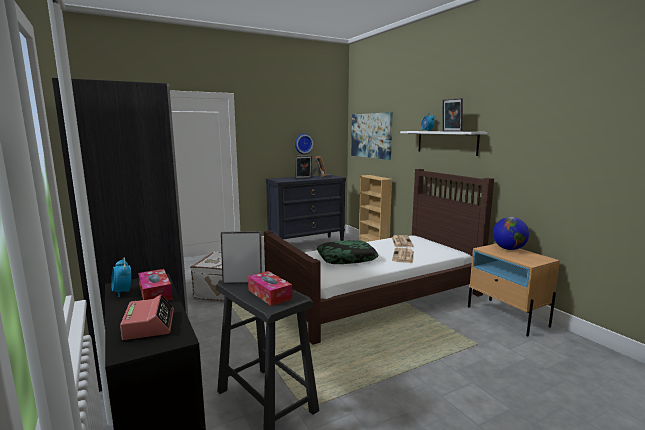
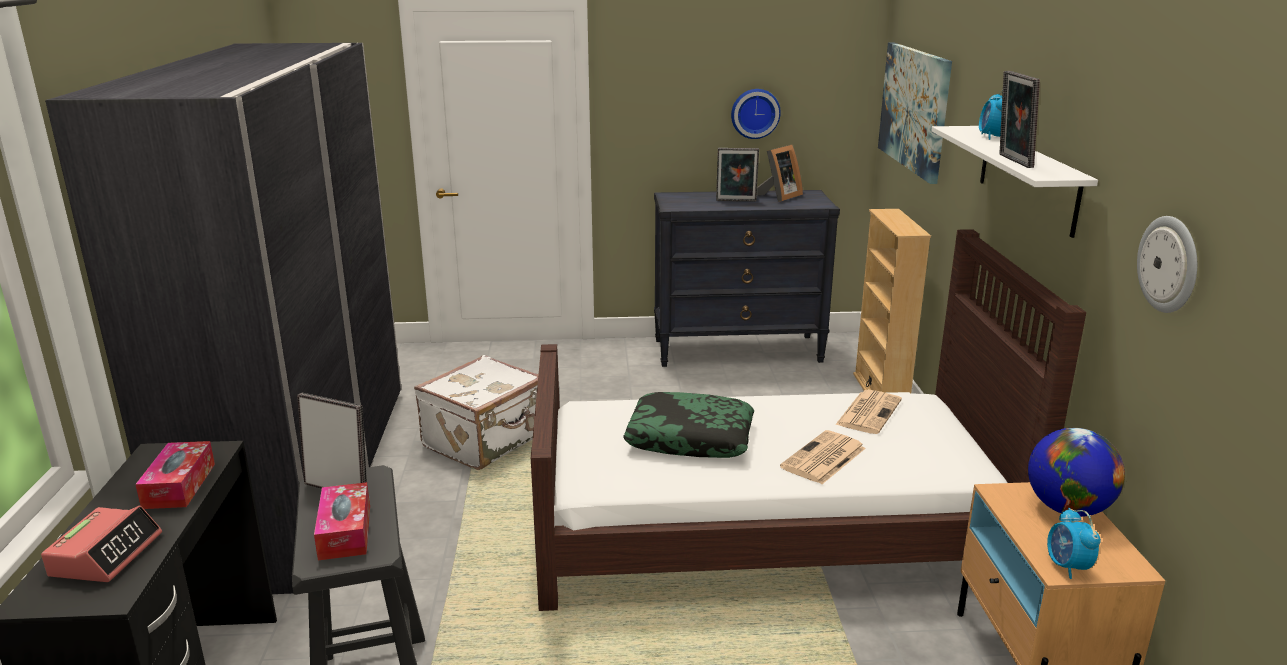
camera: 25 degrees right, 10 degrees up
alarm clock [111,257,131,297] -> alarm clock moved to [1047,508,1101,579]
none -> wall clock [1137,216,1197,313]

